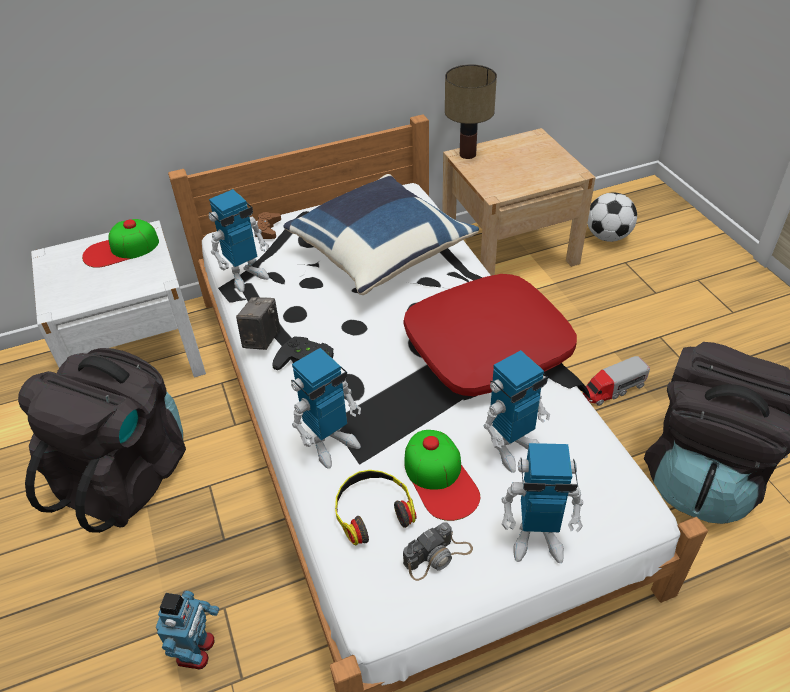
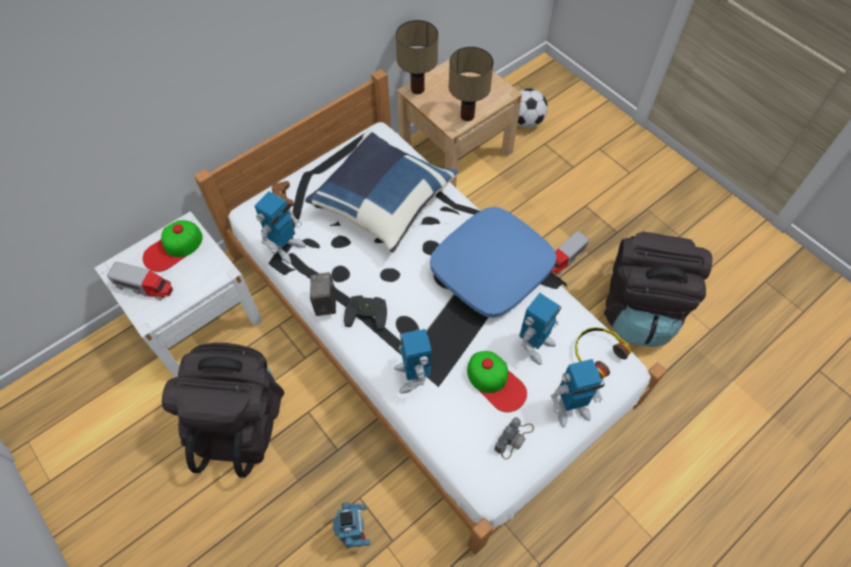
camera: 20 degrees left, 15 degrees up
toy robot [291,348,361,469] -> toy robot turned 135 degrees clockwise [394,329,431,394]
headphones [335,470,416,545] -> headphones moved to [575,327,631,379]
red pillow [403,274,577,396] -> blue pillow [430,207,556,318]
none -> toy truck [107,262,173,300]
none -> table lamp [449,47,494,121]

